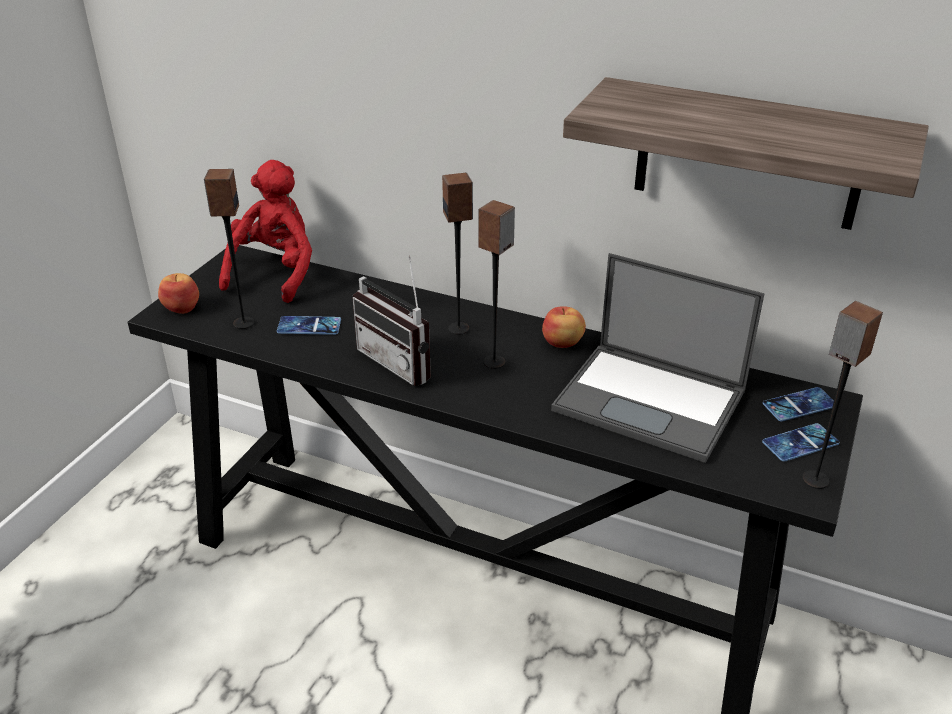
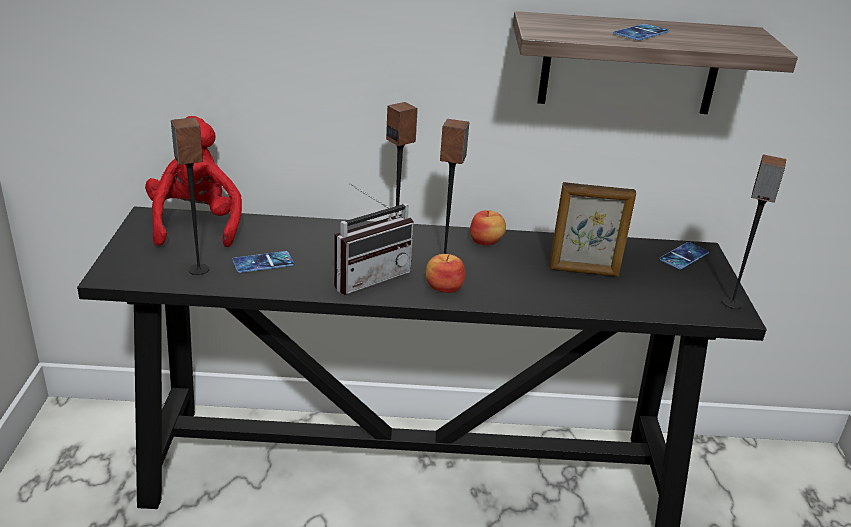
camera: 25 degrees left, 5 degrees down
apple [158,273,199,314] -> apple moved to [425,254,466,293]
radio [352,256,431,386] -> radio turned 60 degrees counterclockwise [334,183,414,295]
laptop [551,253,765,463] -> picture frame [549,182,636,277]
phone [762,423,840,462] -> phone moved to [614,24,669,40]

